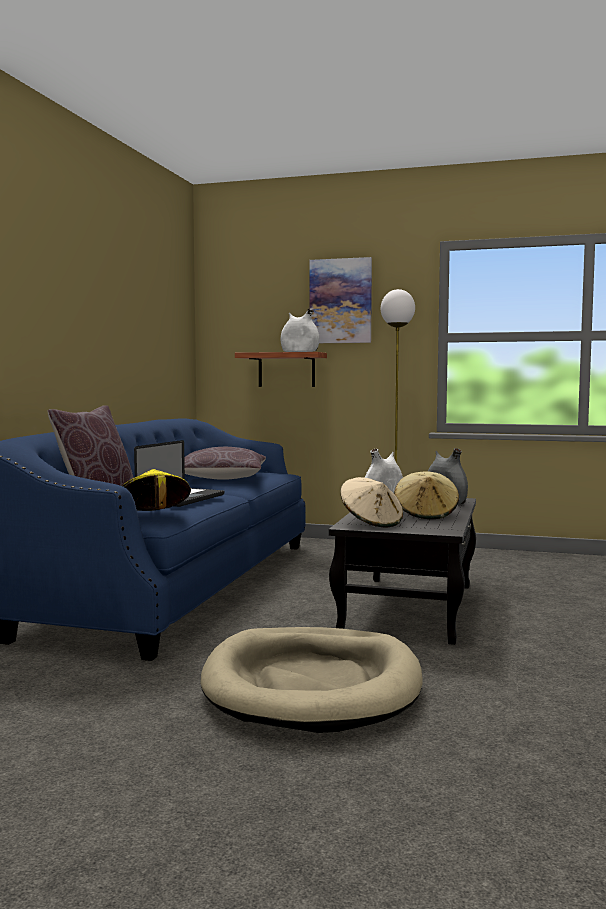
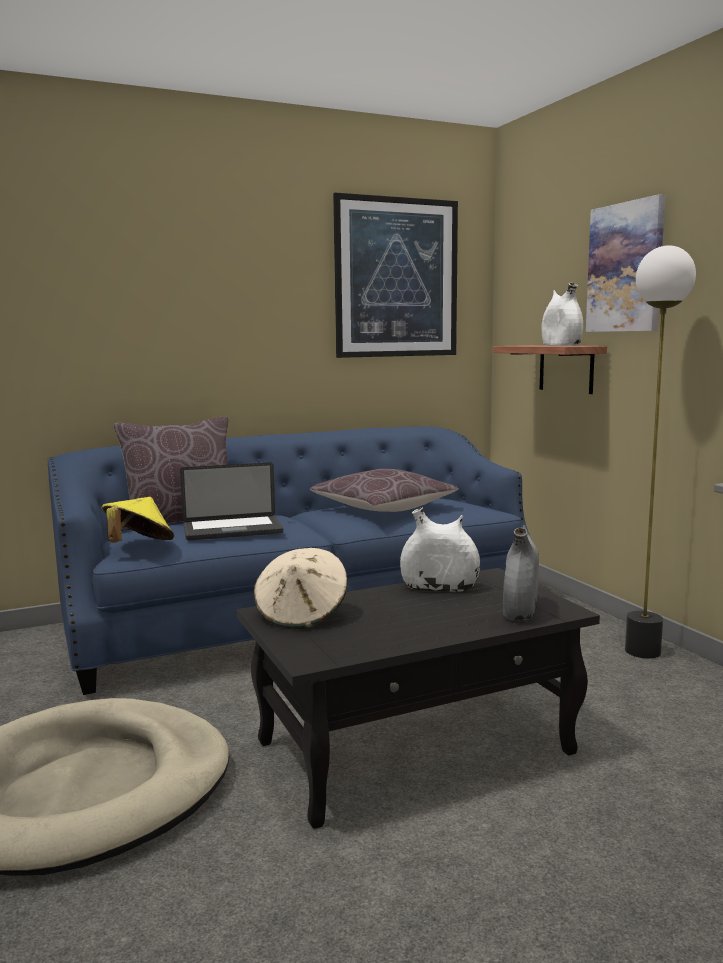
camera: 50 degrees right, 5 degrees up
beige hat [394,471,459,519] -> none
none -> picture [333,193,458,358]

